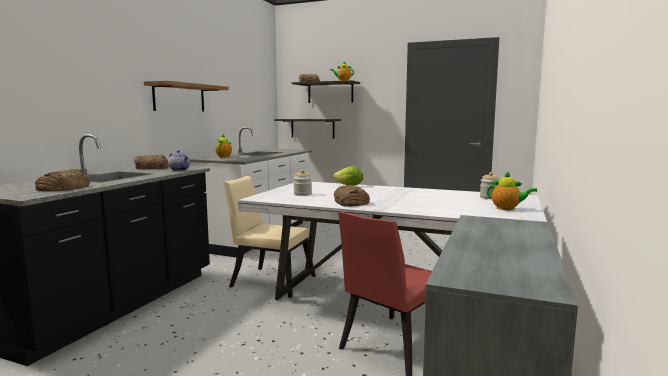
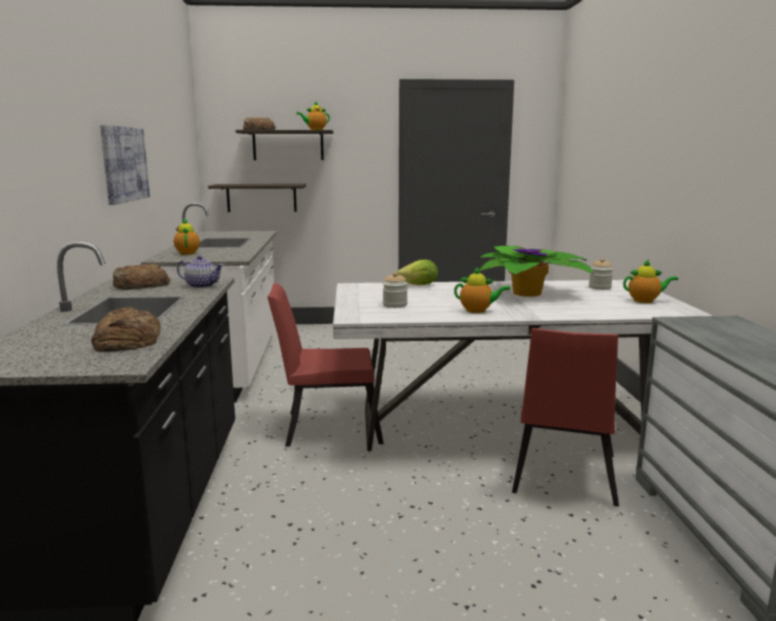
camera: 25 degrees left, 5 degrees up
shelf [144,81,229,112] -> picture [100,125,150,205]
beige chair [223,176,316,298] -> red chair [267,283,384,447]
bread [334,185,370,207] -> teapot [454,266,510,313]
none -> potted plant [477,246,594,297]

